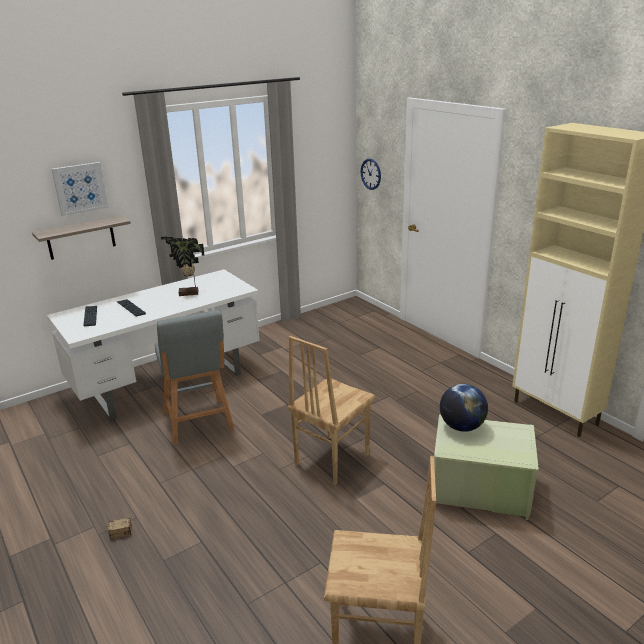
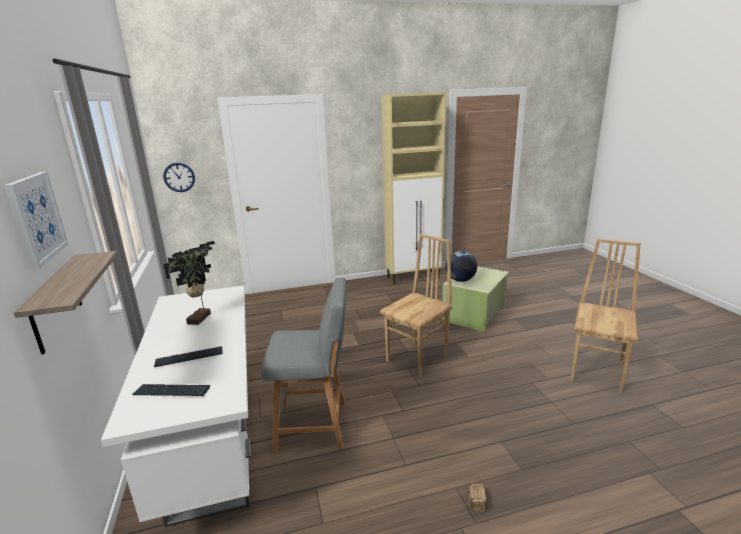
camera: 70 degrees left, 5 degrees down
brown chair [288,336,375,485] -> brown chair turned 105 degrees counterclockwise [380,234,453,377]

